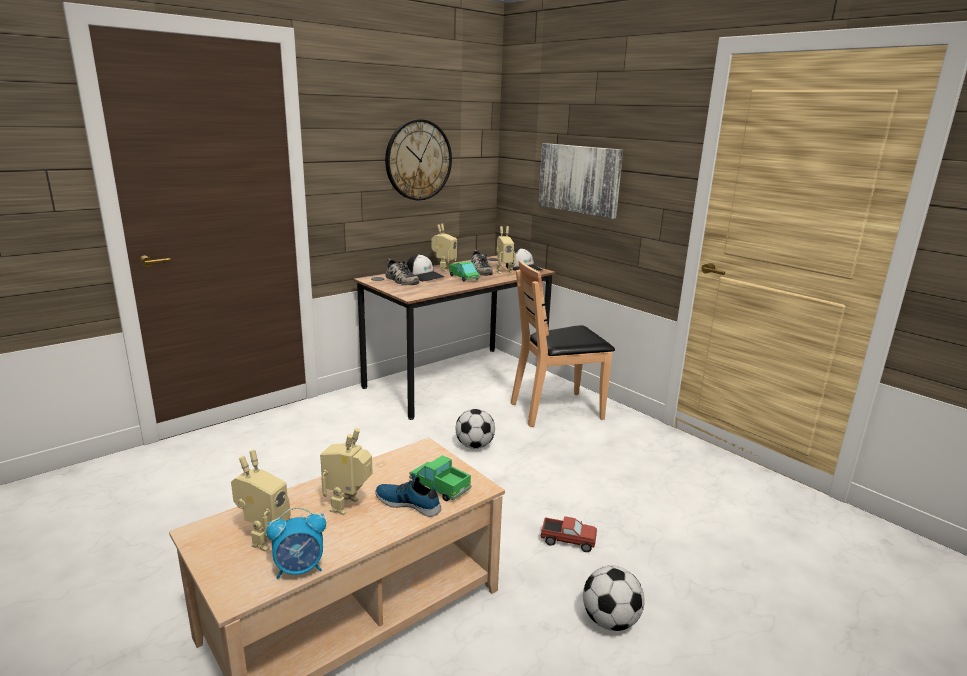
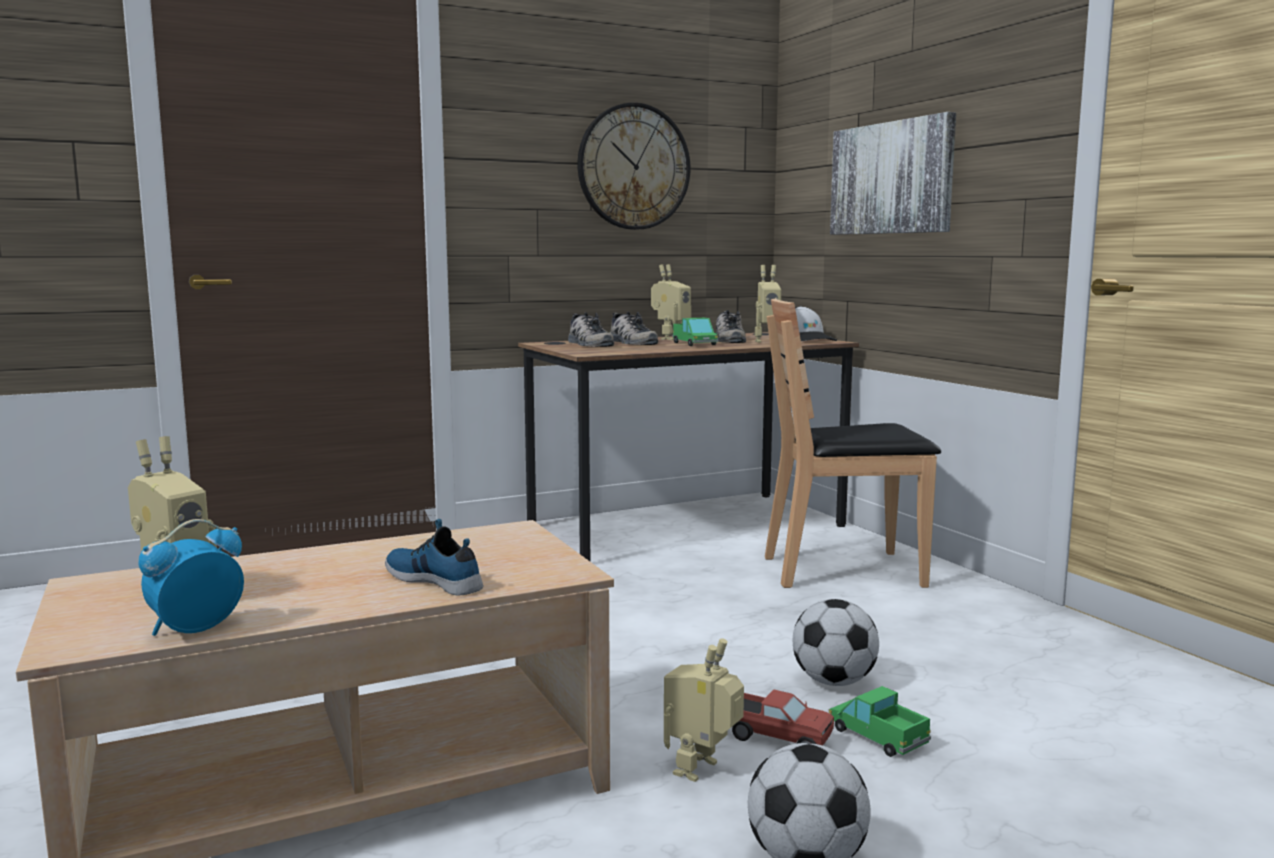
camera: 15 degrees right, 10 degrees down
alarm clock [266,507,326,579] -> alarm clock turned 135 degrees clockwise [138,519,244,636]
toy robot [320,428,373,515] -> toy robot moved to [664,638,744,782]
cap [406,254,445,281] -> shoe [610,311,658,345]
toy truck [409,455,471,502] -> toy truck moved to [829,686,931,757]
football [456,409,495,449] -> football moved to [793,599,879,686]

